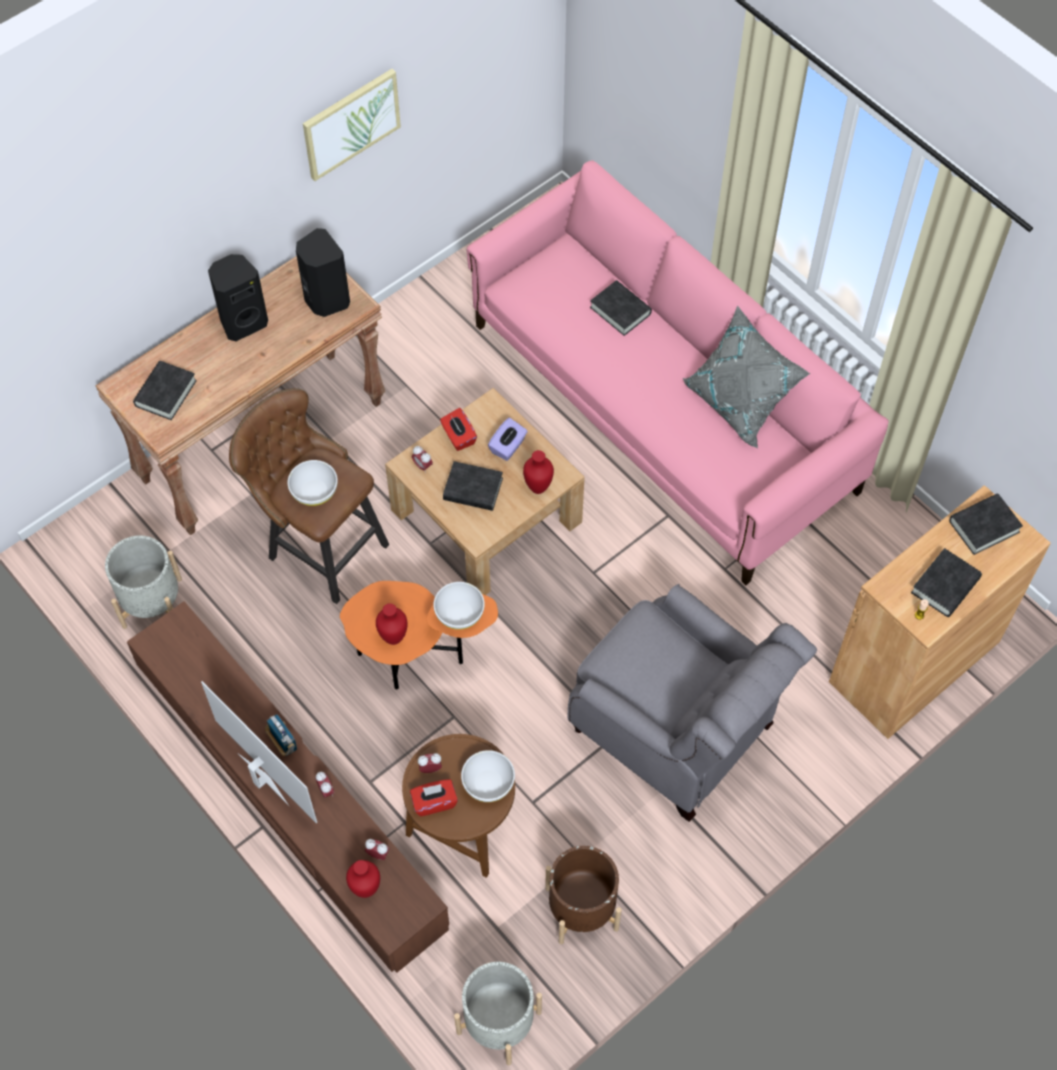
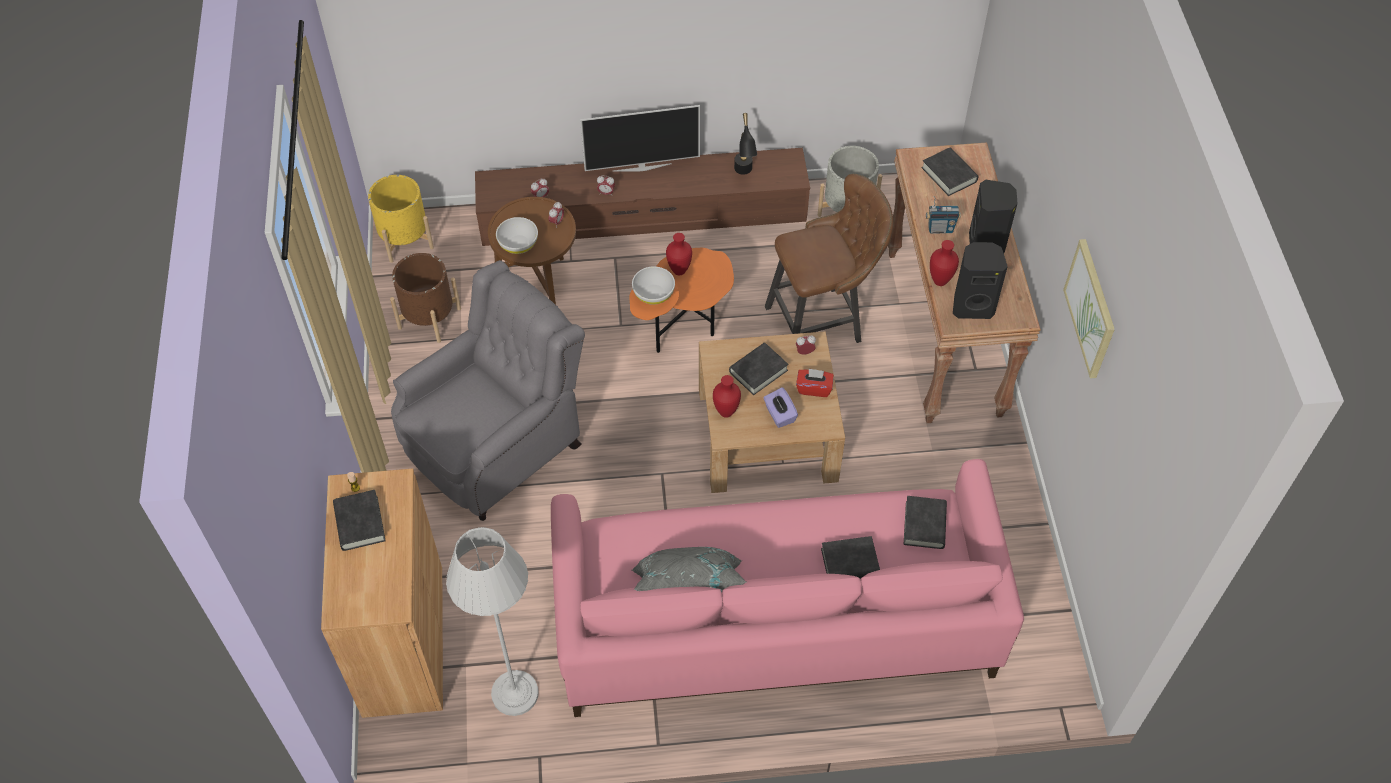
camera: 125 degrees right, 5 degrees down
radio [265,714,297,756] -> radio moved to [926,196,961,233]
white bowl [288,460,338,506] -> none
red vase [346,860,380,898] -> red vase moved to [930,240,959,286]
red tissue box [410,779,458,817] -> none
grey planter [454,962,542,1065] -> yellow planter [368,175,434,263]
grey armchair [568,584,817,822] -> grey armchair turned 150 degrees clockwise [391,260,585,521]
black book [949,493,1023,555] -> black book moved to [904,496,947,549]
none -> grey floor lamp [446,527,539,716]
none -> black table lamp [734,113,757,175]

